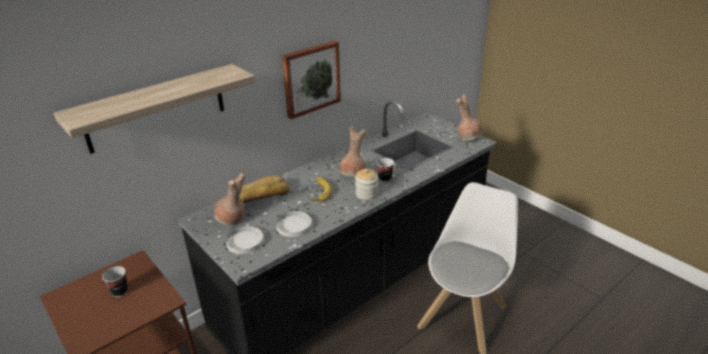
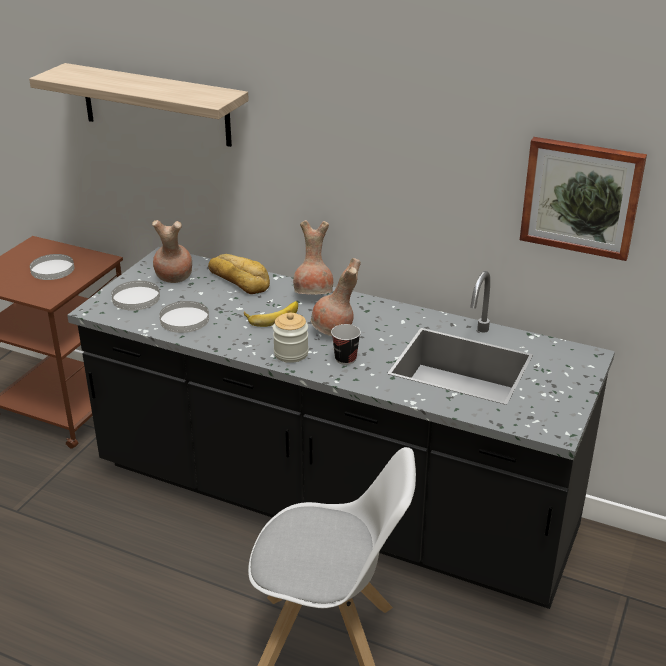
camera: 65 degrees right, 0 degrees up
cup [102,266,128,297] -> white plate [30,254,74,280]
picture [282,41,341,119] -> picture moved to [520,137,647,261]
brown vase [456,94,482,141] -> brown vase moved to [293,220,333,294]

